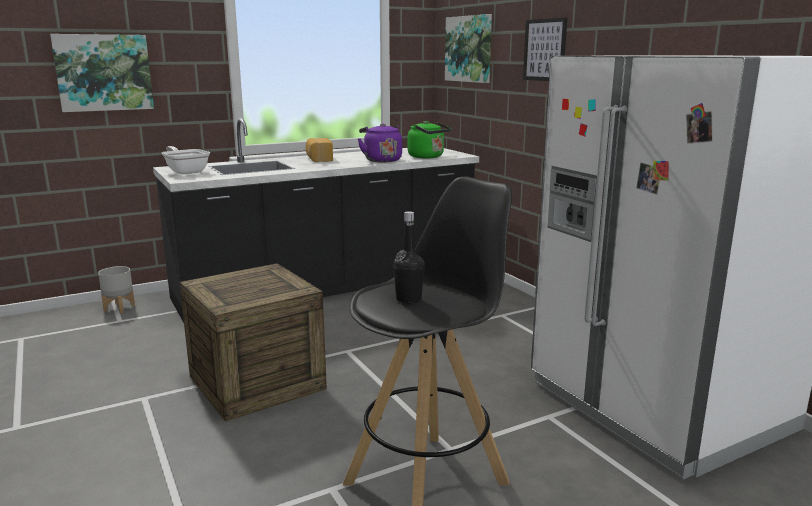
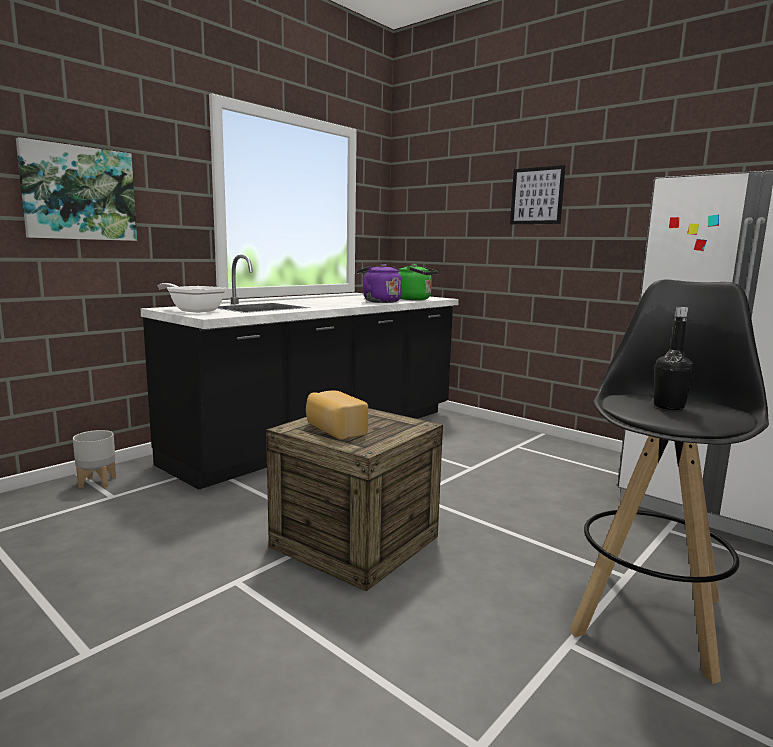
camera: 20 degrees left, 5 degrees down
bread [306,138,333,162] -> bread moved to [306,391,368,440]
picture [445,14,492,83] -> none

